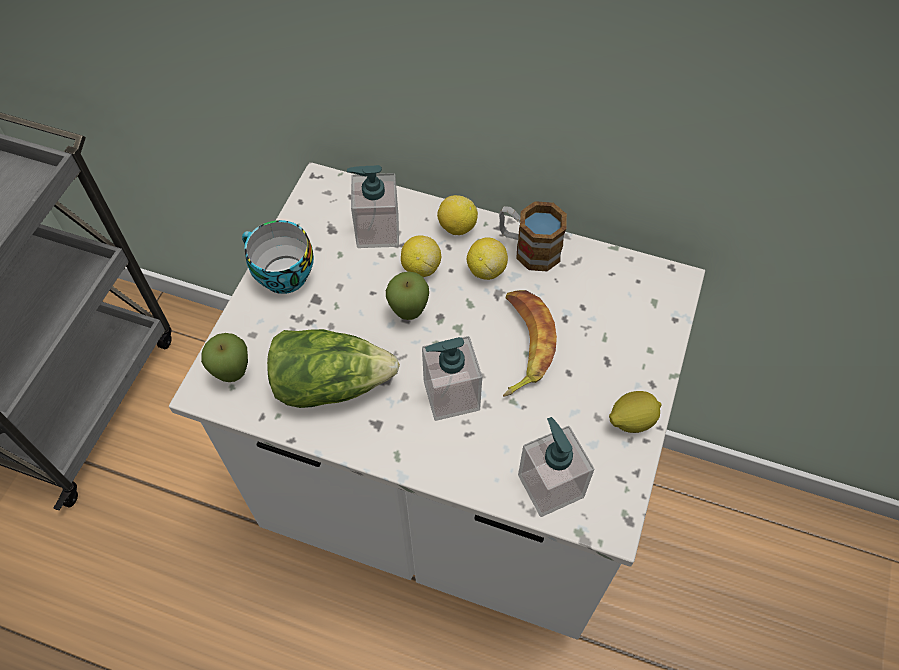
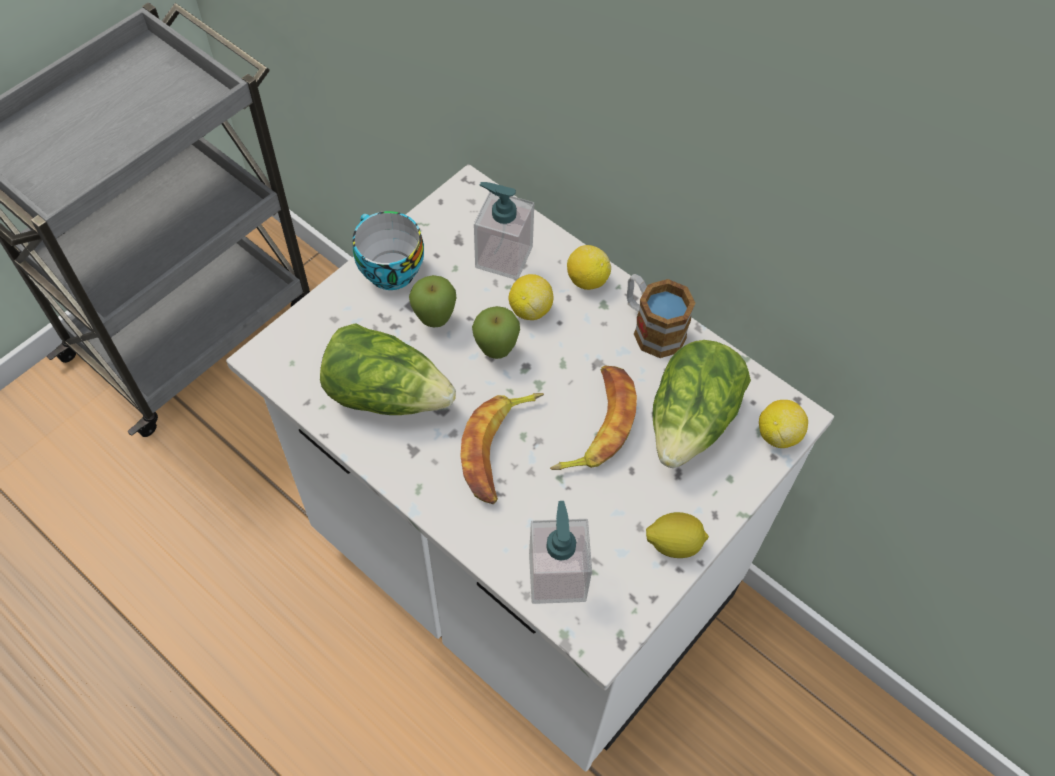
camera: 20 degrees right, 0 degrees up
apple [201,333,248,382] -> apple moved to [409,275,457,327]
soap dispenser [422,336,482,421] -> banana [460,393,544,504]
lemon [467,237,508,280] -> lemon moved to [759,400,808,448]
none -> lettuce [653,340,751,468]

